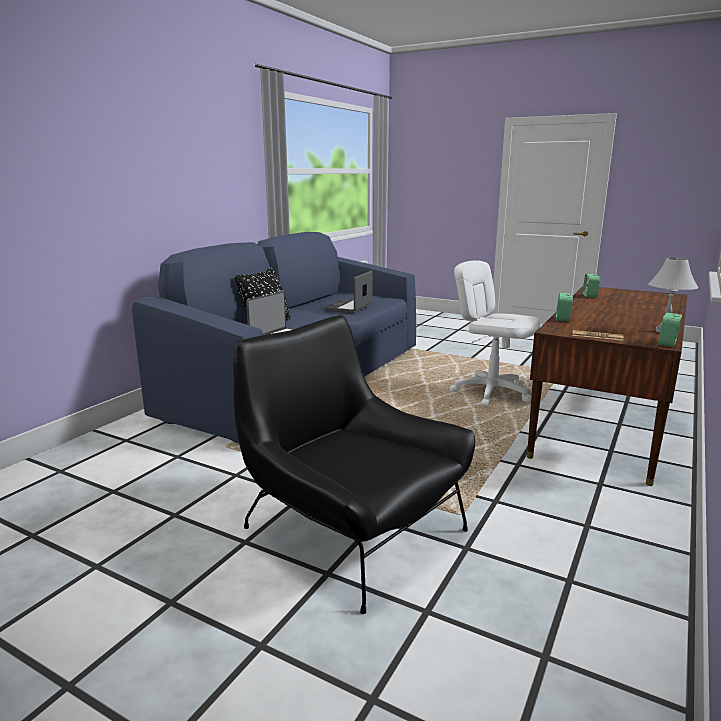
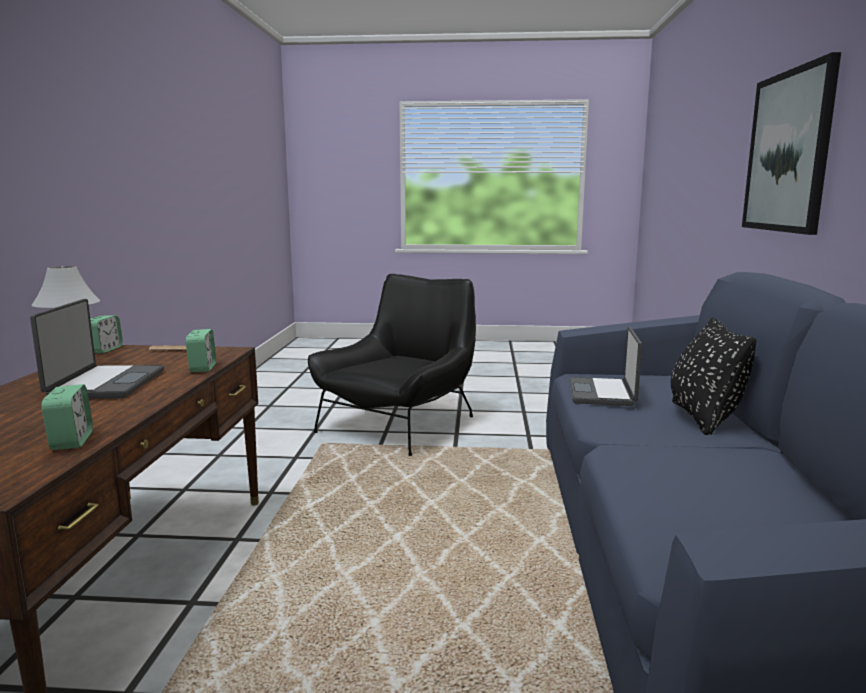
camera: 155 degrees right, 5 degrees down
black armchair [233,315,475,614] -> black armchair turned 75 degrees counterclockwise [308,274,476,456]
laptop [324,271,373,313] -> laptop moved to [30,299,164,399]
white office chair [450,260,540,407] -> none
none -> picture [742,52,841,235]

